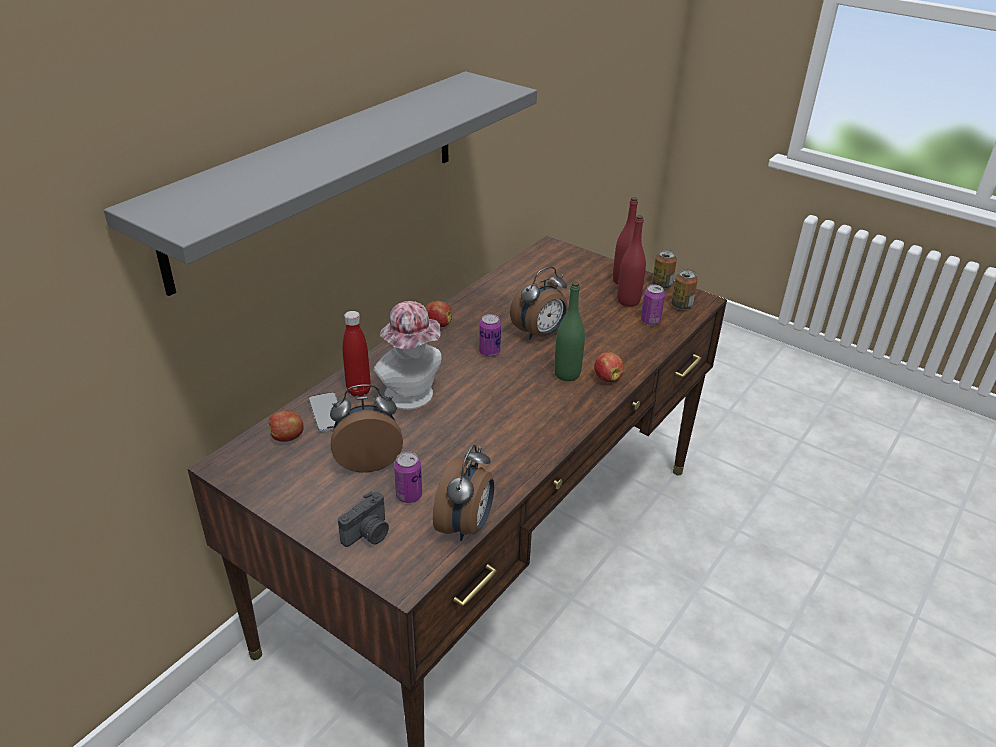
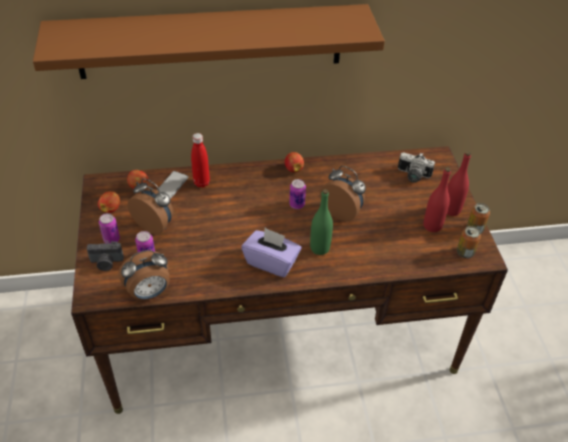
camera: 45 degrees right, 10 degrees up
grey shelf [104,71,537,296] -> brown shelf [33,4,385,79]
hat [373,301,442,410] -> none
alarm clock [510,267,568,340] -> alarm clock turned 150 degrees counterclockwise [320,166,366,221]
apple [594,352,624,382] -> apple moved to [98,191,120,213]
can [641,284,665,325] -> can moved to [99,213,120,243]
none -> purple tissue box [242,228,302,277]
none -> camera [398,152,435,183]

